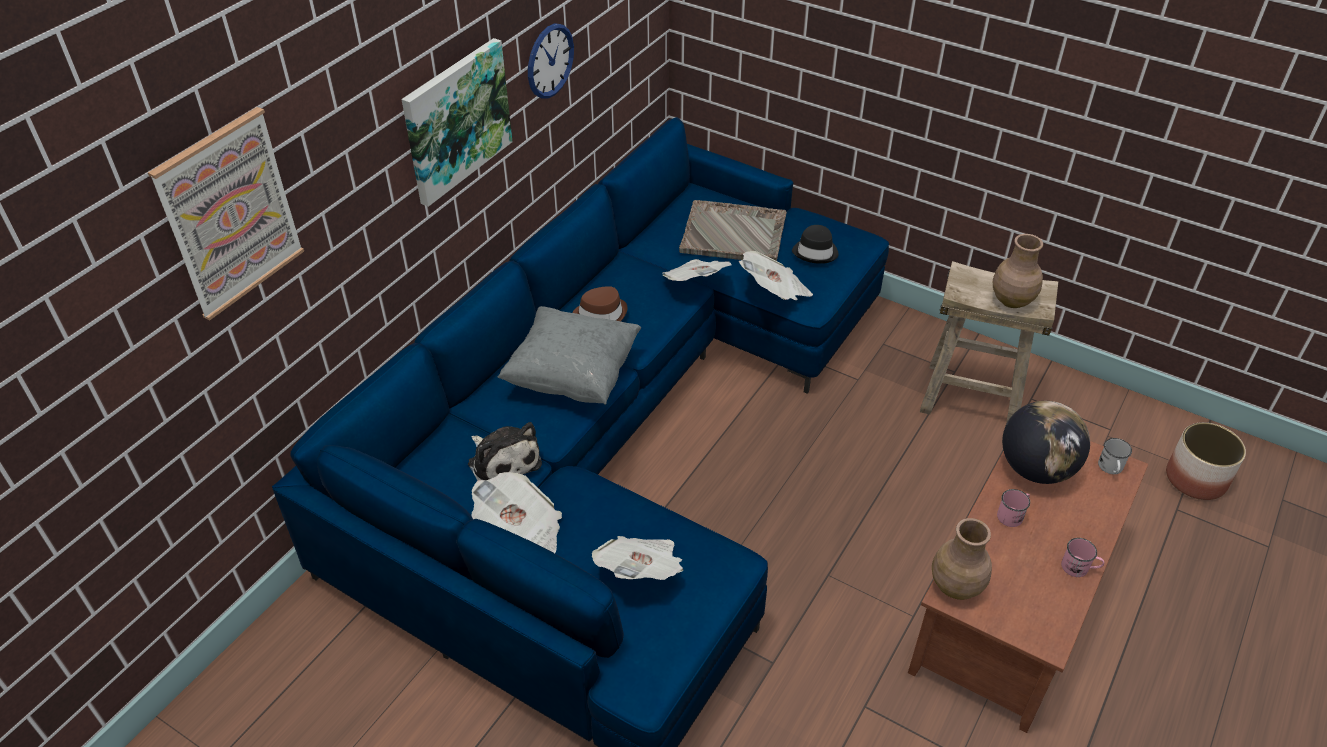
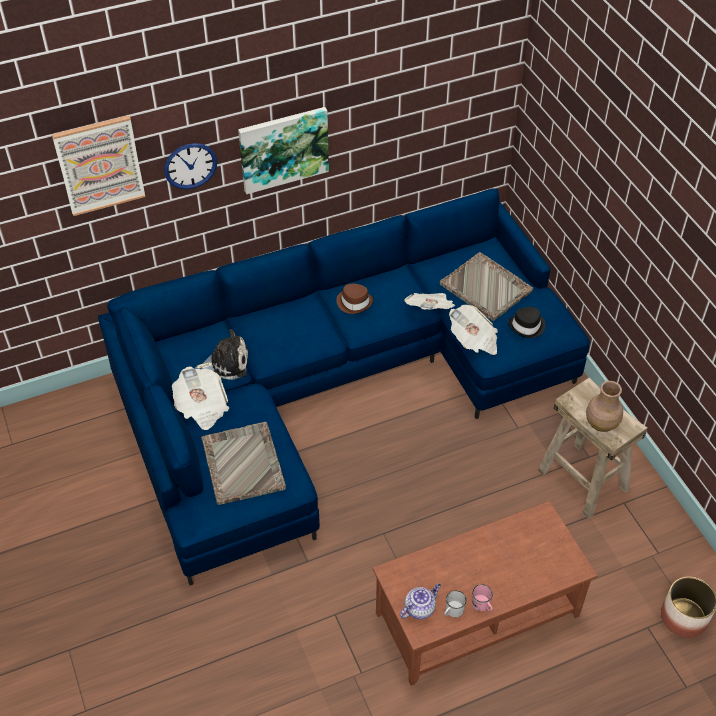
camera: 35 degrees right, 5 degrees up
plush toy [468,422,542,481] -> plush toy turned 90 degrees counterclockwise [195,329,248,380]
grey pillow [497,306,642,405] -> none
wall clock [528,23,574,99] -> wall clock moved to [164,143,217,189]
newspaper [592,536,683,580] -> grey tray [201,422,286,505]
brown vase [932,518,992,600] -> none
pink mug [997,489,1030,527] -> none
globe [1002,401,1090,484] -> none
white mug [1098,438,1132,474] -> white mug moved to [444,590,467,617]
none -> teapot [400,583,441,619]

